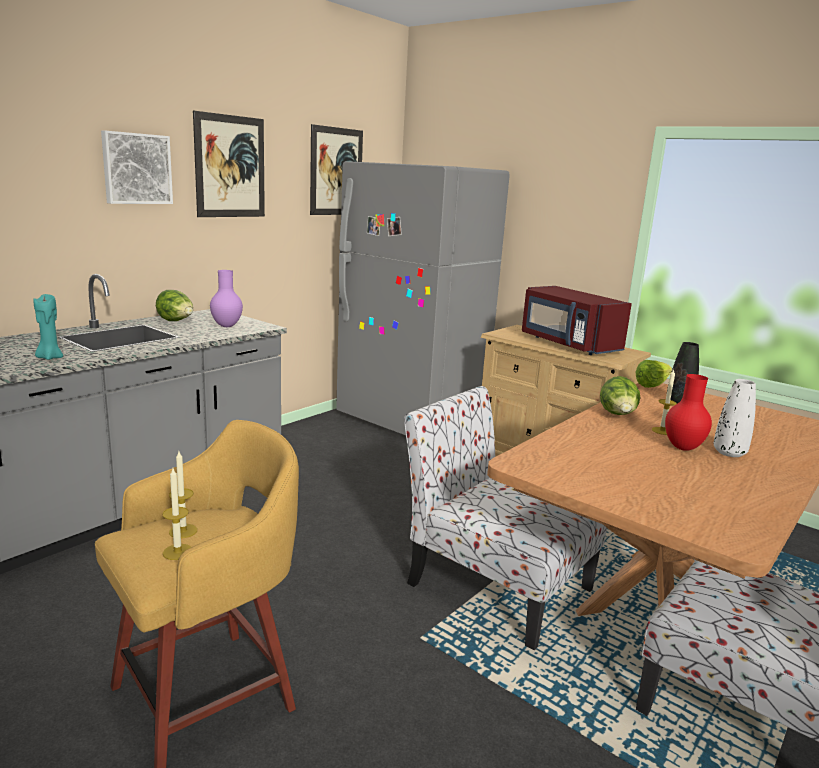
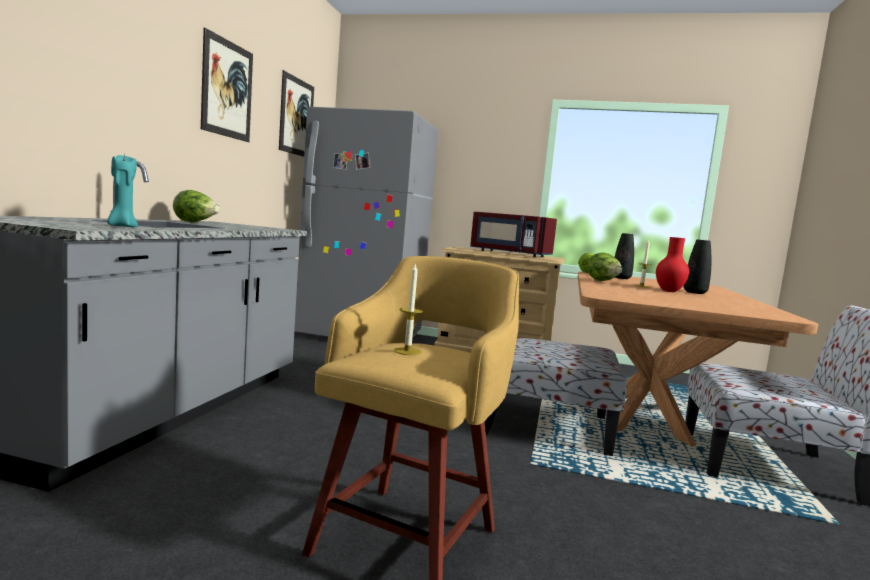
camera: 25 degrees left, 10 degrees down
picture [101,130,173,204] -> none
candle [162,468,191,560] -> none
purple vase [210,270,243,327] -> none
white vase [713,379,756,457] -> black vase [684,240,711,294]

